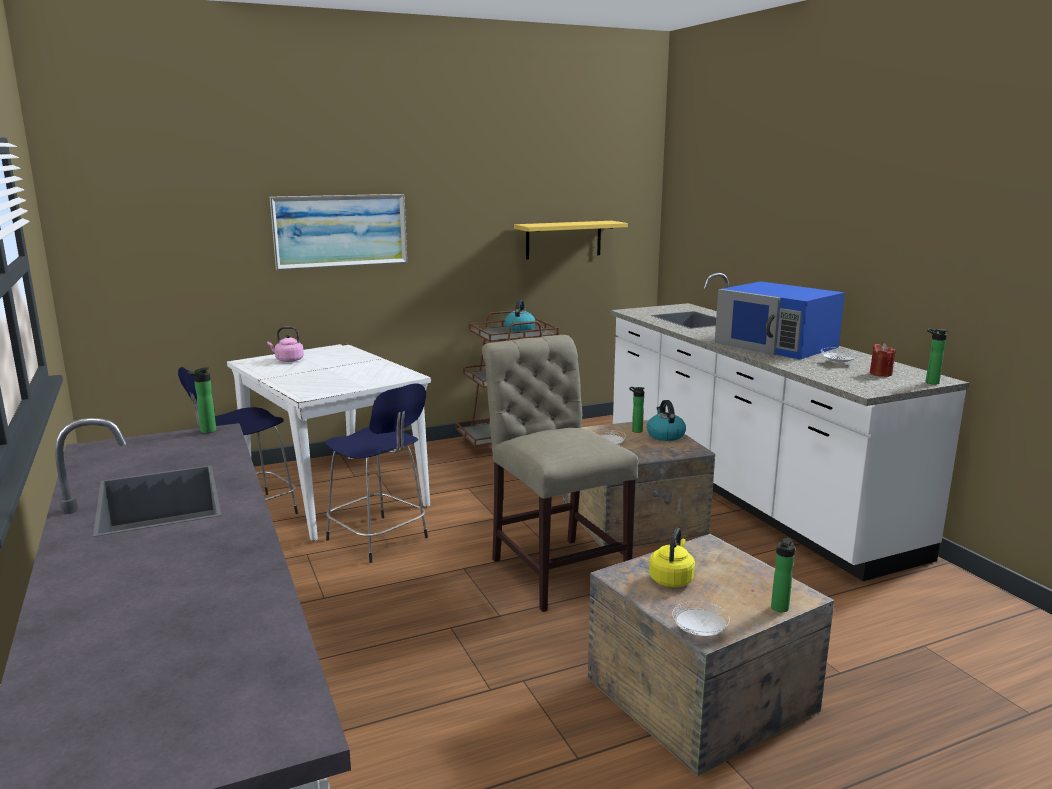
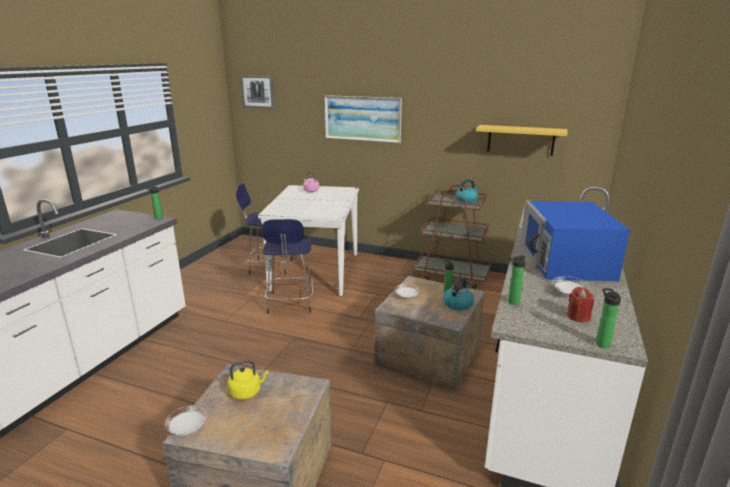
camera: 45 degrees right, 5 degrees up
beige chair [482,335,638,612] -> none
bottle [771,538,795,612] -> bottle moved to [508,255,526,305]
none -> picture [240,75,275,109]

